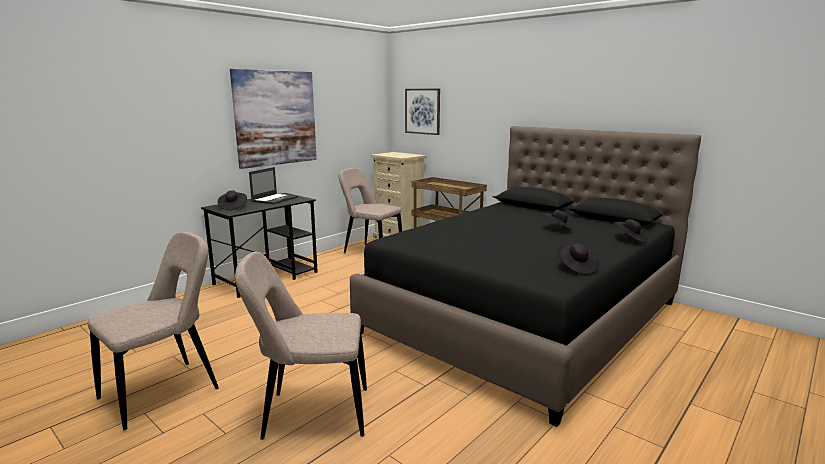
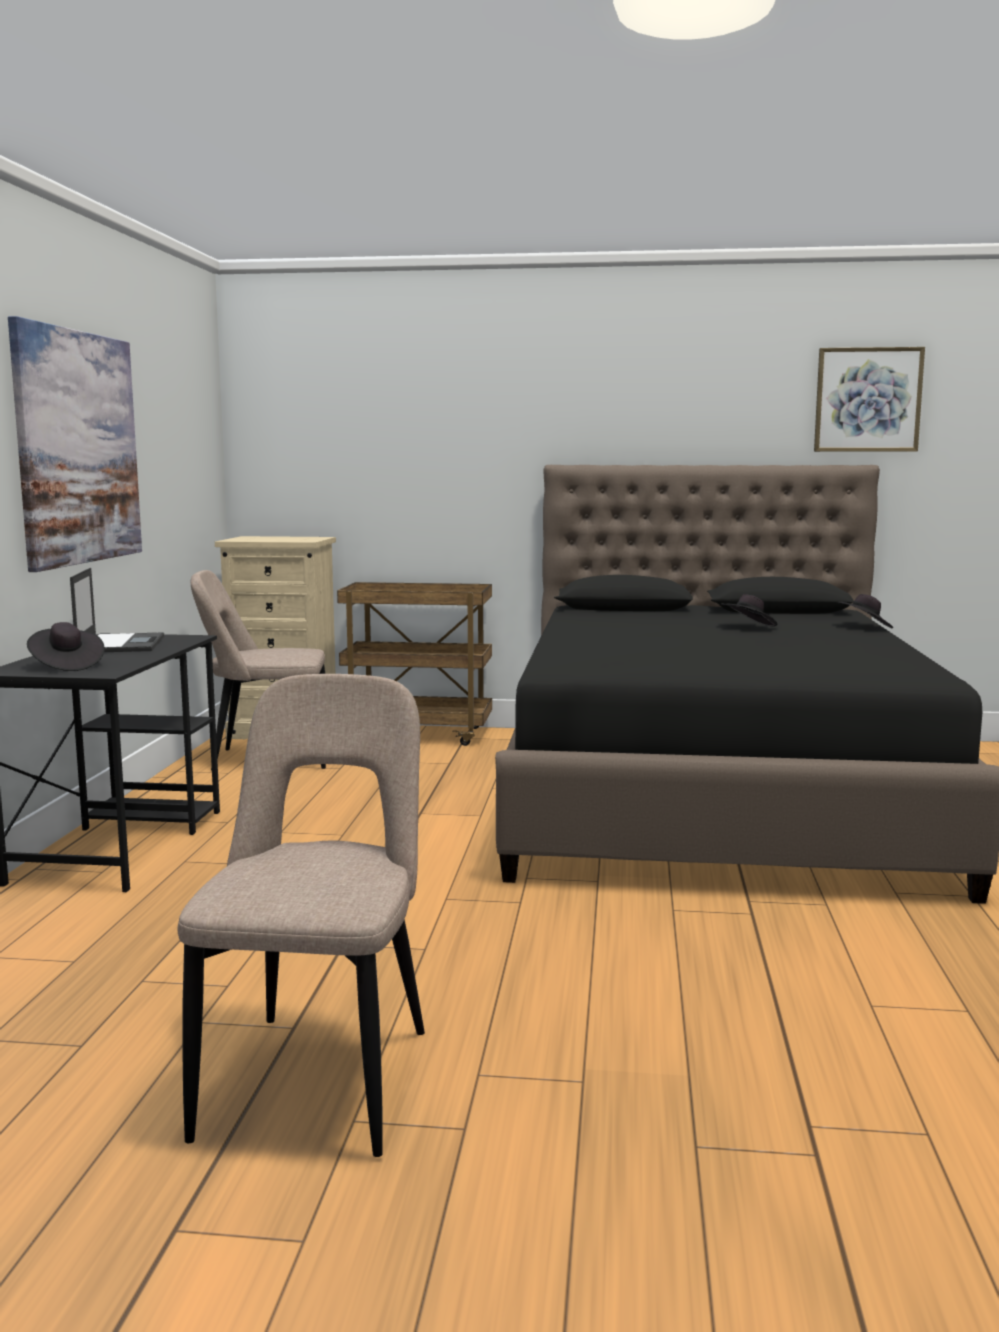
camera: 35 degrees left, 5 degrees down
beige chair [235,252,367,440] -> none
picture [405,88,440,135] -> picture moved to [814,347,925,452]
black hat [558,243,599,275] -> none

